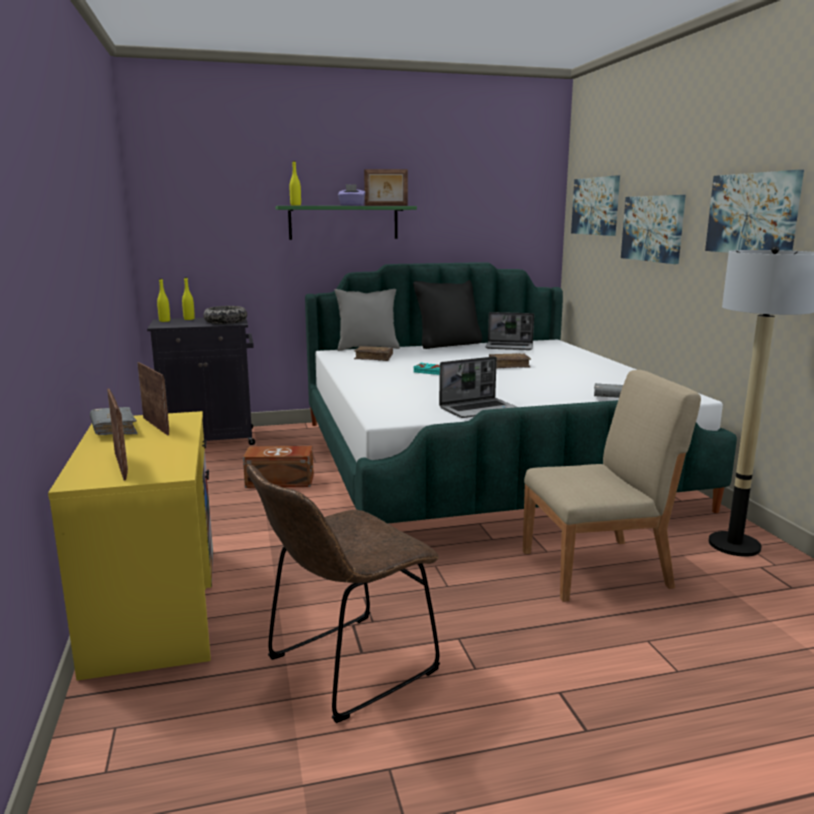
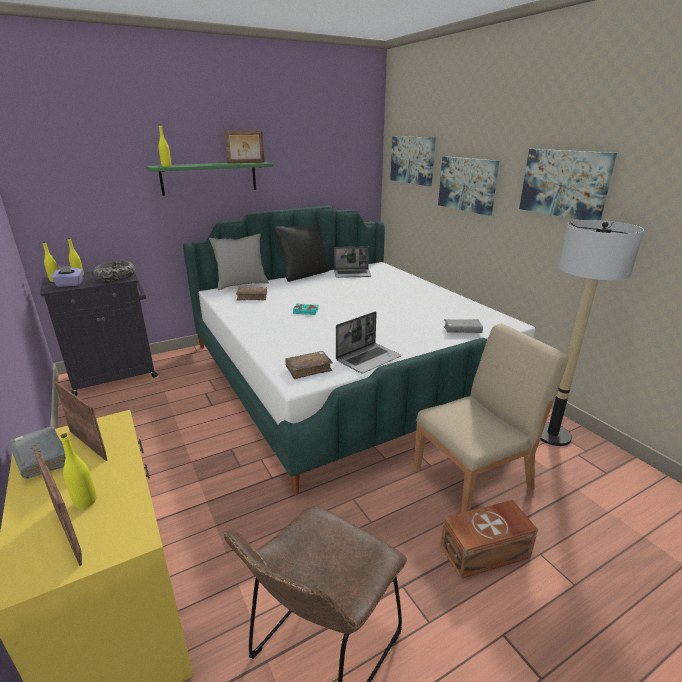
camera: 15 degrees left, 10 degrees up
brown storage box [243,446,314,488] -> brown storage box moved to [440,500,538,579]
purple tissue box [338,184,365,206] -> purple tissue box moved to [51,266,83,287]
brown book [489,353,531,368] -> brown book moved to [285,351,333,379]
none -> yellow bottle [60,433,96,509]

